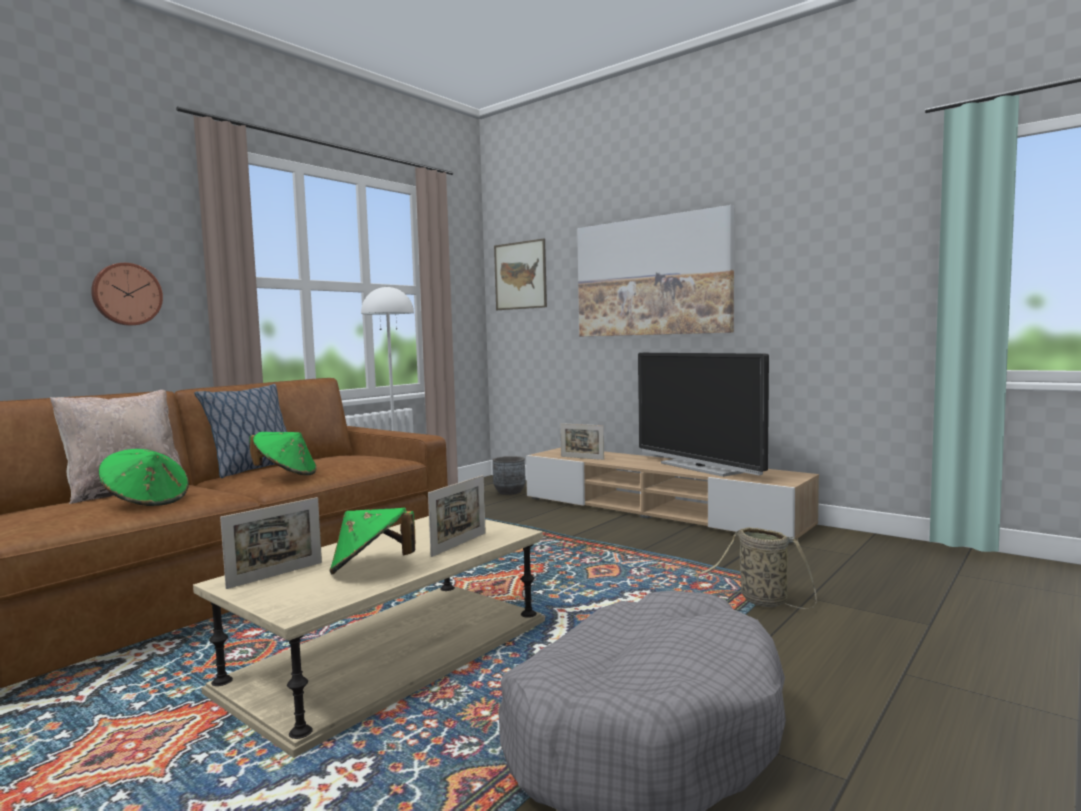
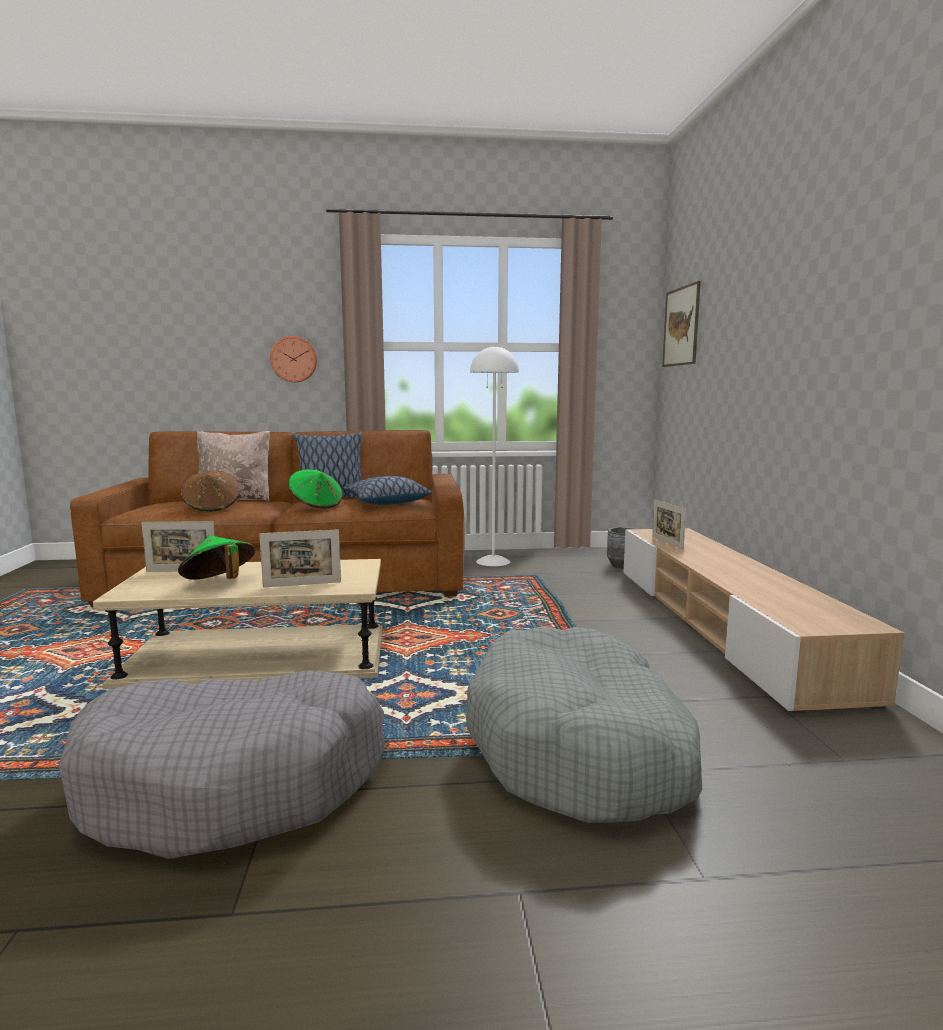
camera: 45 degrees right, 5 degrees up
green hat [99,449,189,506] -> brown hat [180,471,240,512]
picture [577,205,734,336] -> none
television [638,353,769,477] -> none
basket [697,527,817,609] -> grey dog bed [466,626,702,823]
none -> pillow [343,476,432,505]

